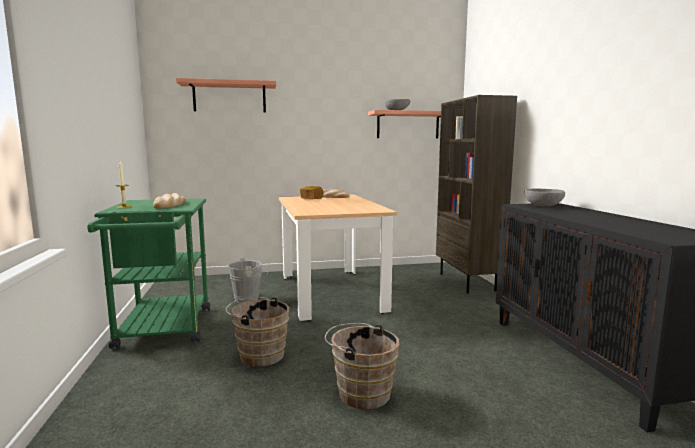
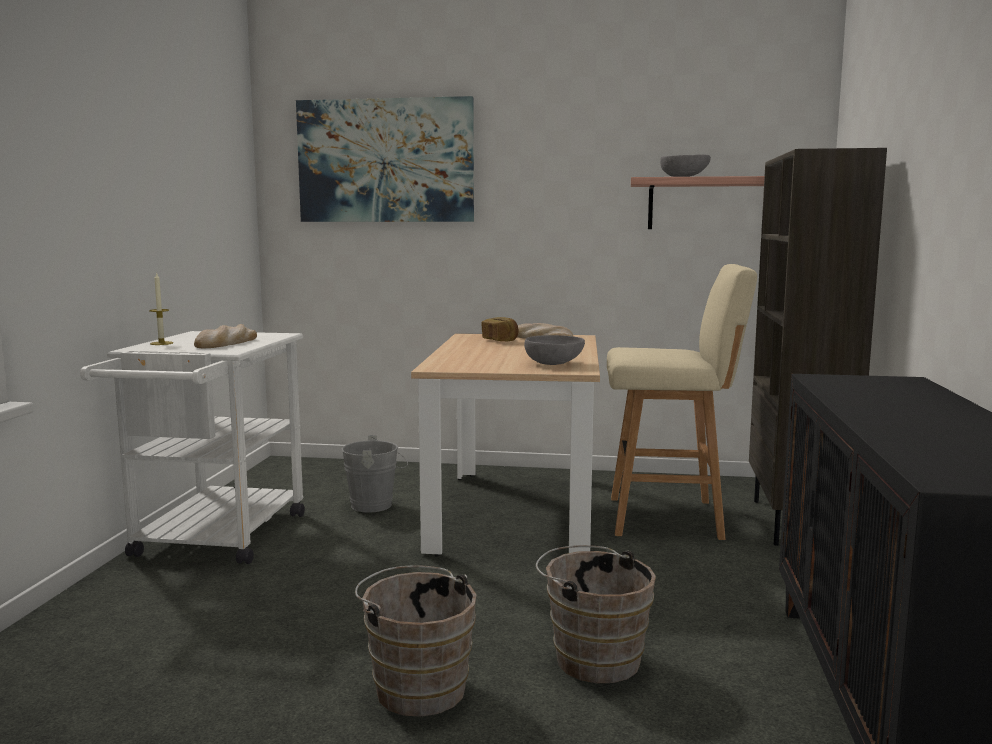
camera: 20 degrees right, 0 degrees up
green cart [87,198,210,349] -> white cart [80,331,305,564]
shelf [176,78,276,112] -> picture [296,96,474,222]
brown bucket [225,297,289,367] -> brown bucket moved to [536,545,656,683]
grey bowl [525,189,565,207] -> grey bowl moved to [524,335,585,365]
none -> beige stool [607,264,757,540]

